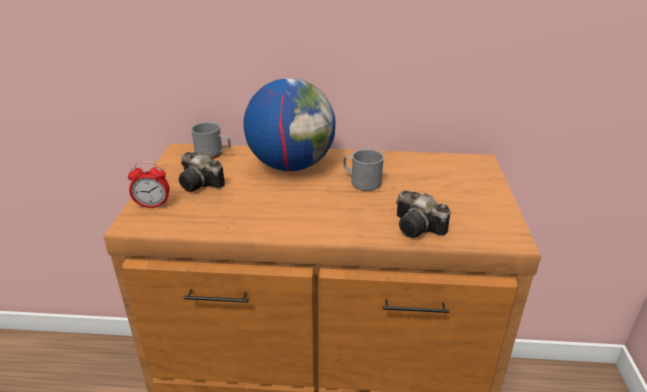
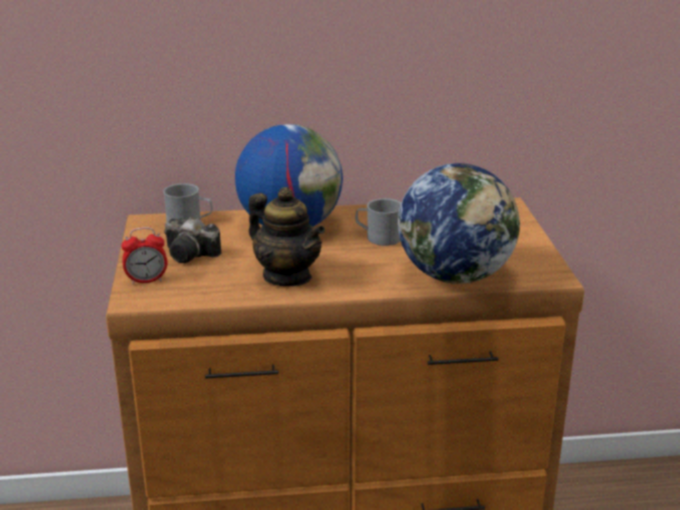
camera: 10 degrees left, 5 degrees down
camera [396,191,451,238] -> globe [398,163,520,284]
none -> teapot [249,187,325,286]

